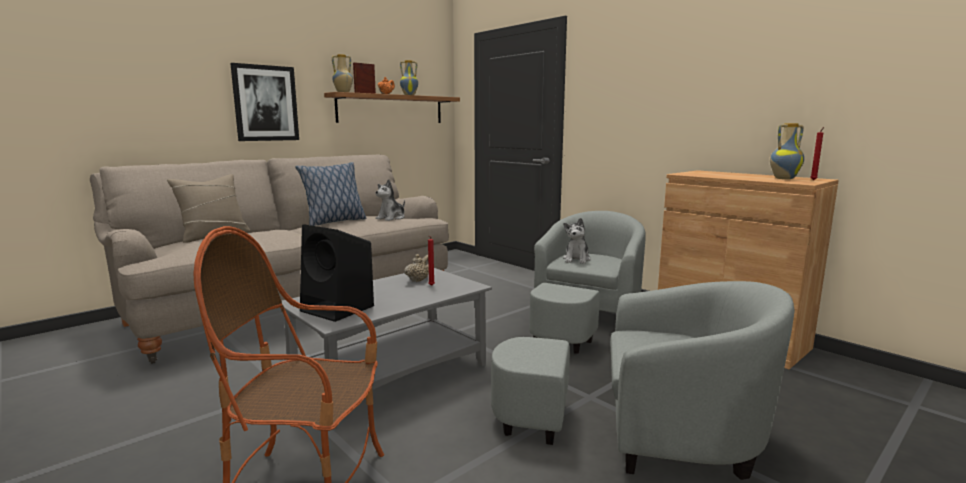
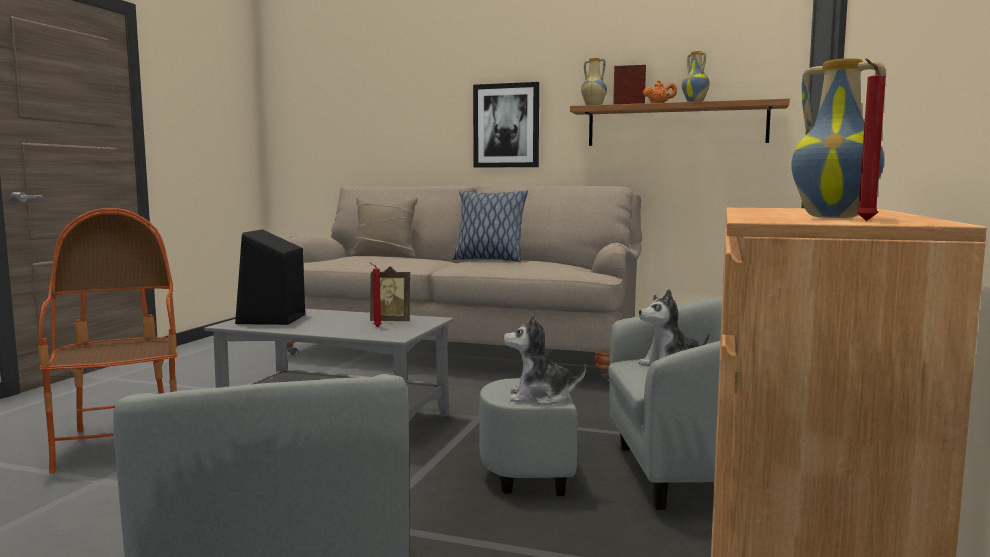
camera: 60 degrees right, 5 degrees down
plush toy [376,179,405,221] -> plush toy moved to [504,314,586,405]
beige teapot [404,254,429,282] -> picture frame [370,266,410,321]

